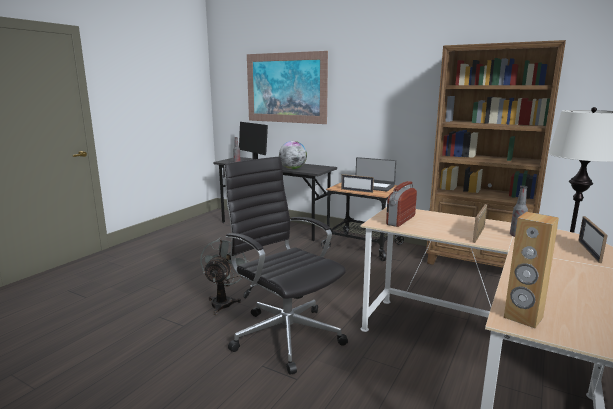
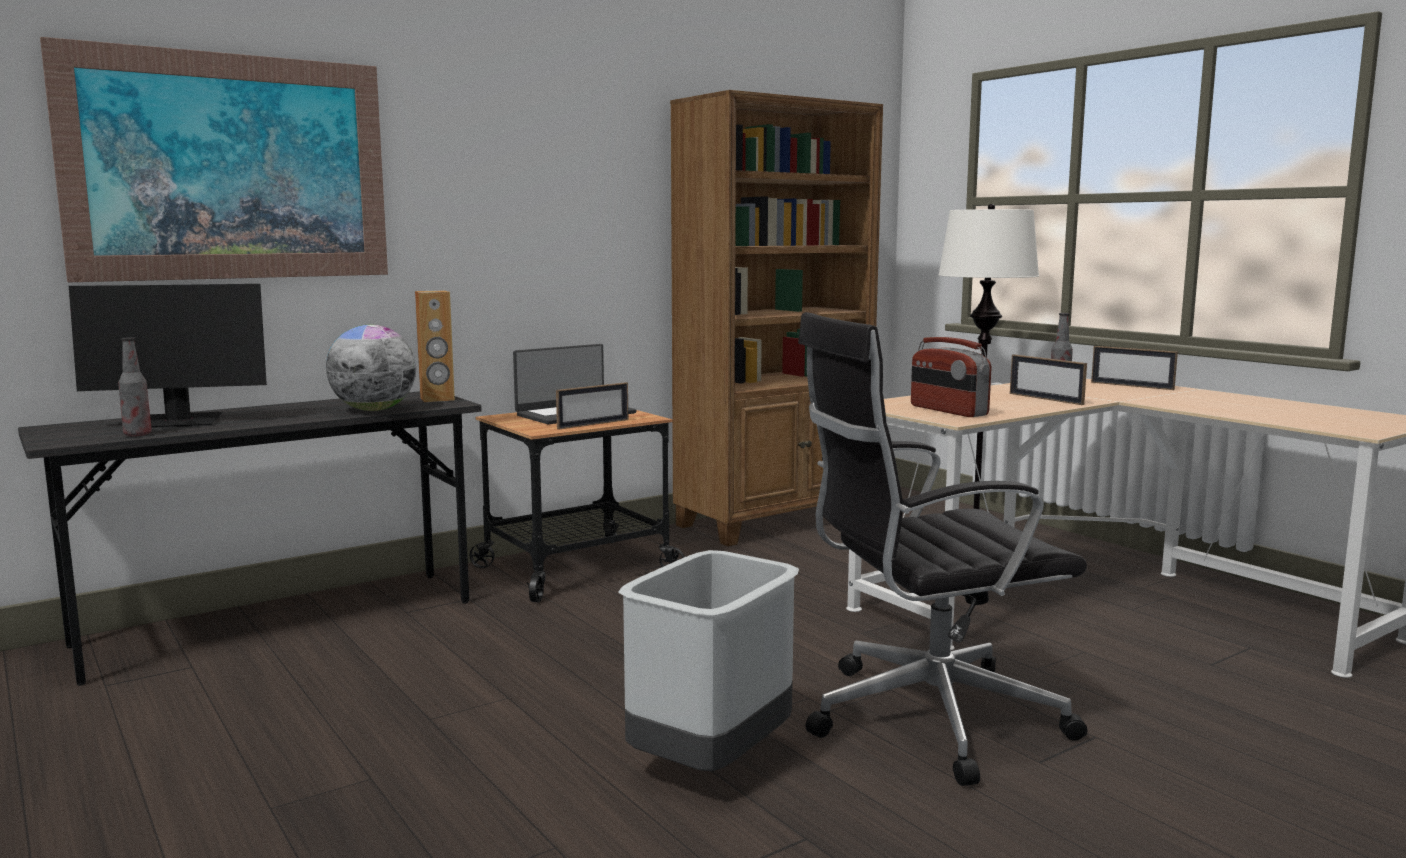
camera: 65 degrees left, 5 degrees down
grey fan [200,237,250,315] -> grey trash can [618,550,799,771]
brown speaker [504,212,559,328] -> brown speaker moved to [415,290,455,402]

